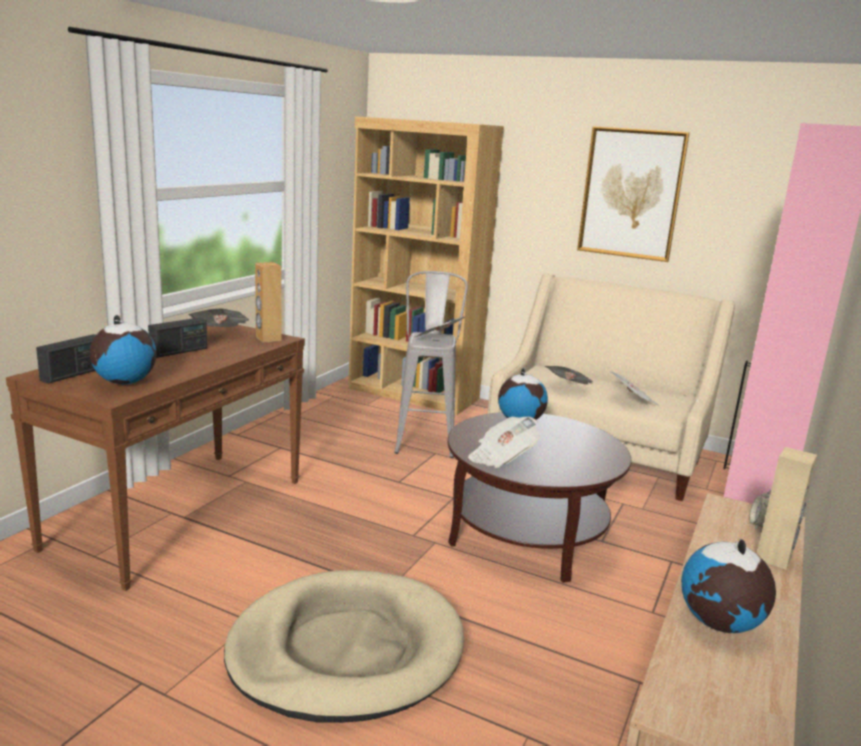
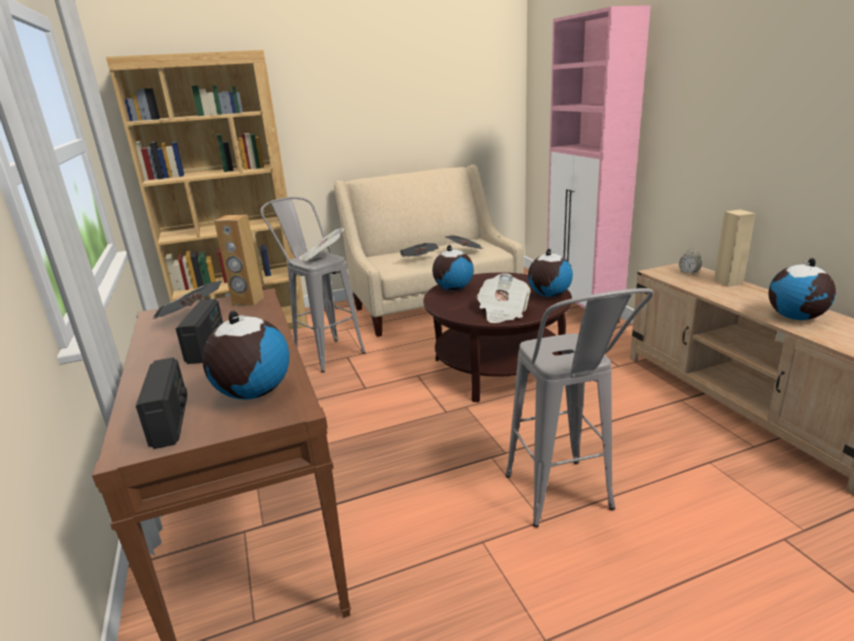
camera: 45 degrees left, 5 degrees up
beige dog bed [224,570,464,723] -> grey stool [505,288,653,527]
picture [577,126,690,262] -> none
none -> globe [528,249,573,297]

